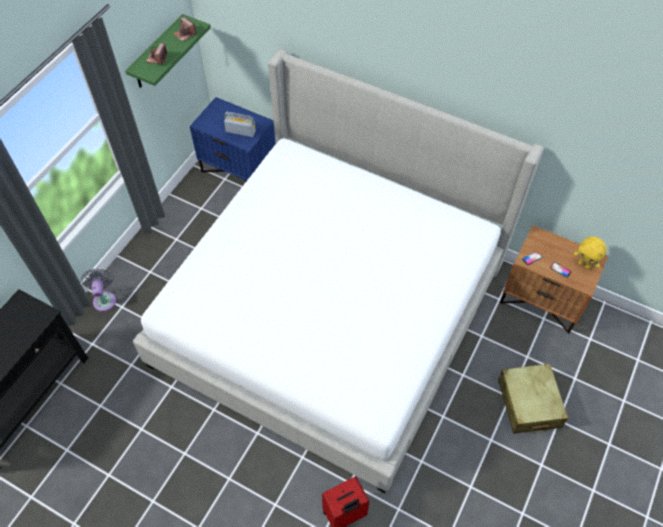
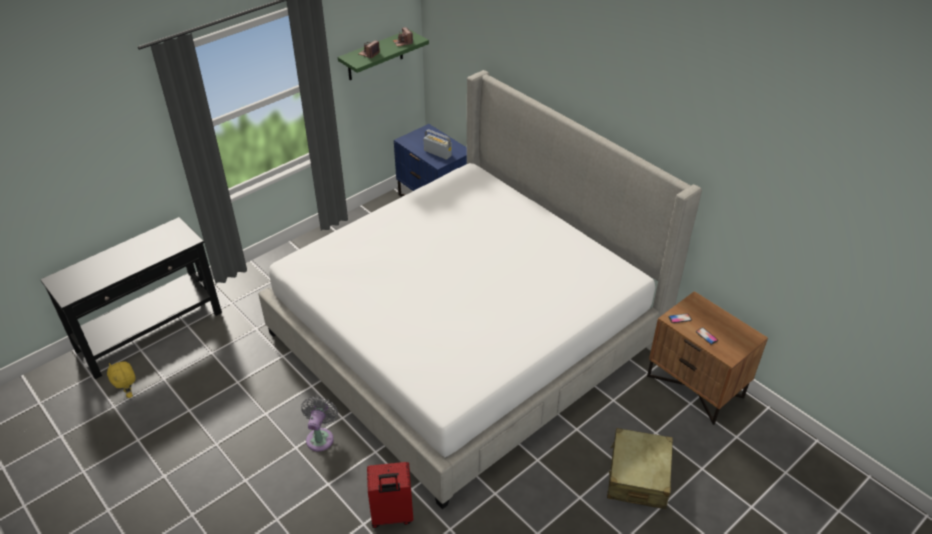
camera: 20 degrees right, 15 degrees down
grey fan [81,269,116,312] -> grey fan moved to [301,396,338,451]
yellow plush toy [574,236,607,269] -> yellow plush toy moved to [107,361,136,398]

